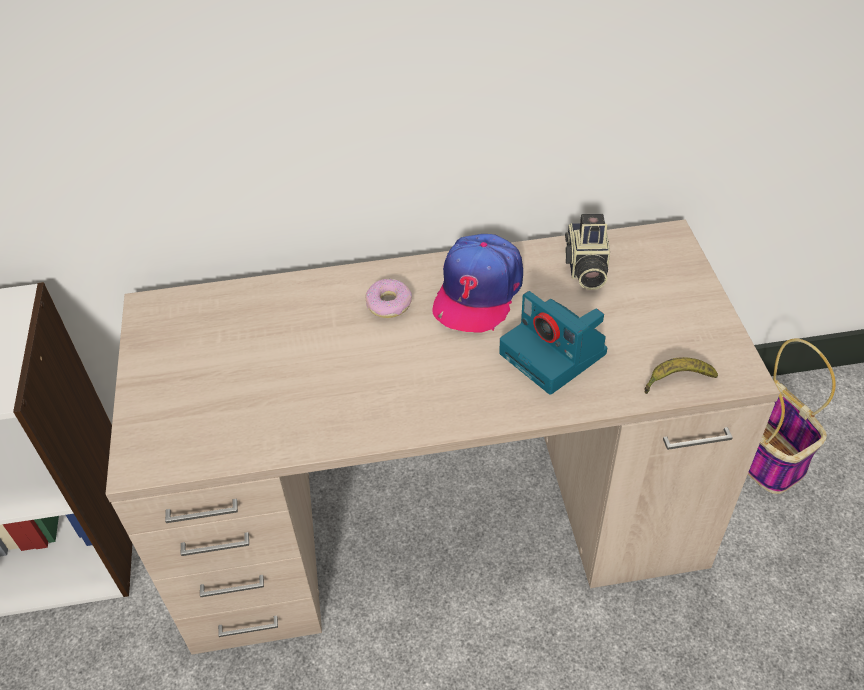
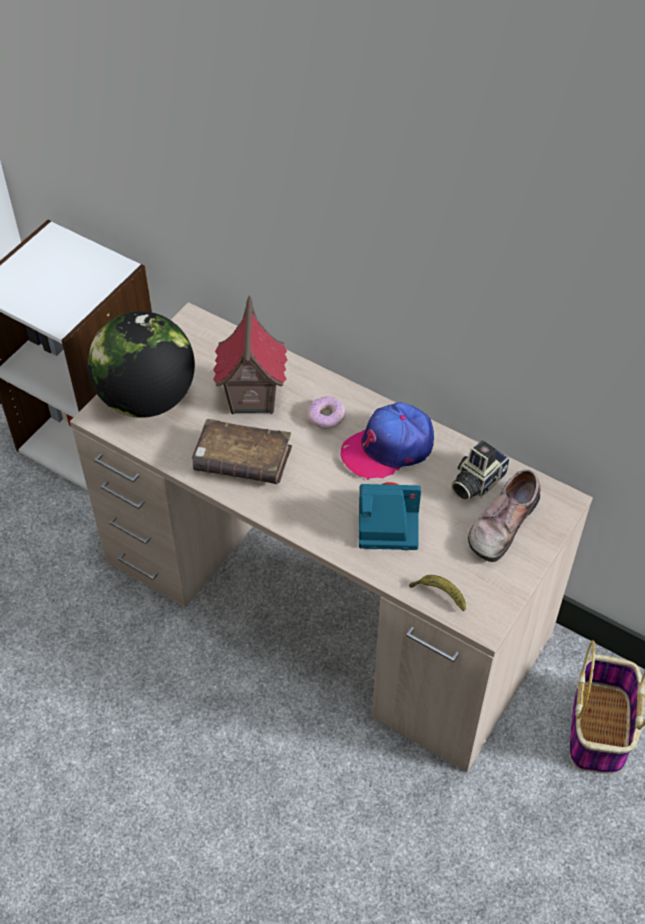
camera: 40 degrees right, 5 degrees up
camera [499,291,607,395] -> camera turned 90 degrees clockwise [359,482,421,550]
none -> globe [87,311,195,418]
none -> brown book [192,419,292,484]
none -> toy house [213,295,288,415]
none -> shoe [468,469,541,562]

